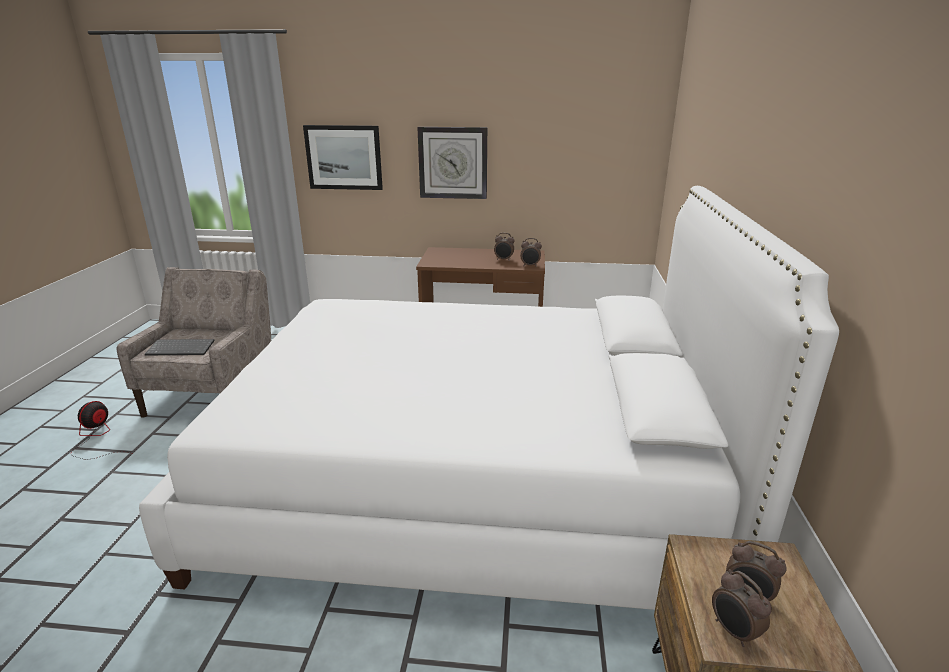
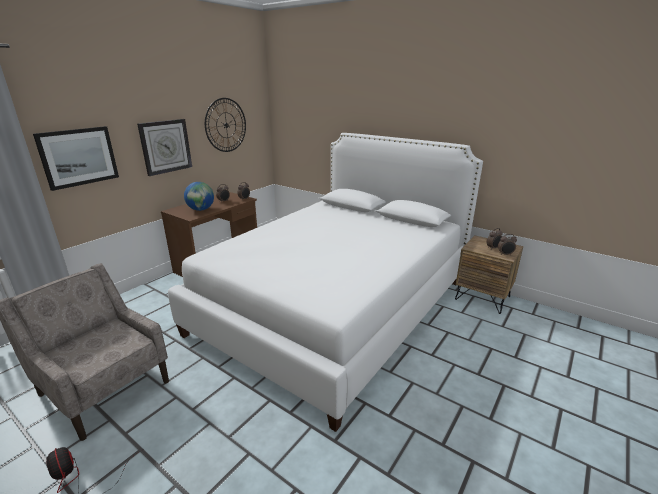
camera: 60 degrees left, 0 degrees up
keyboard [145,339,215,355] -> none
none -> globe [184,182,214,211]
none -> wall clock [205,98,246,152]

